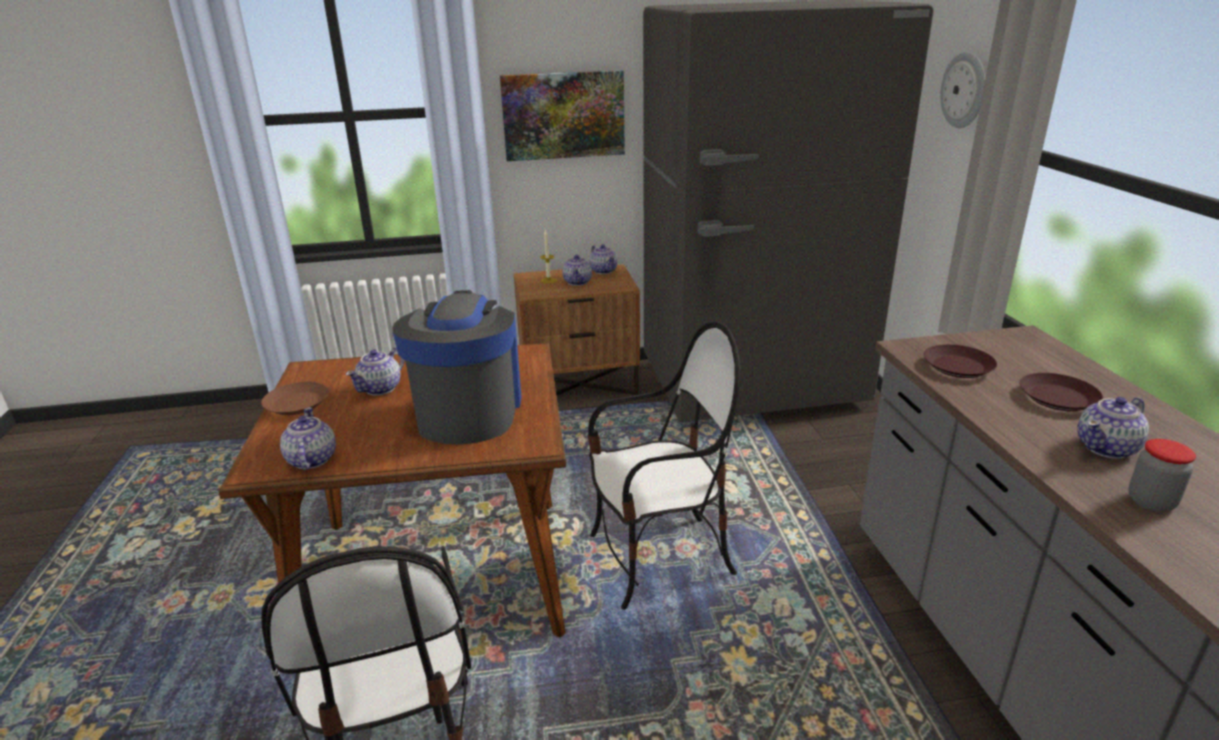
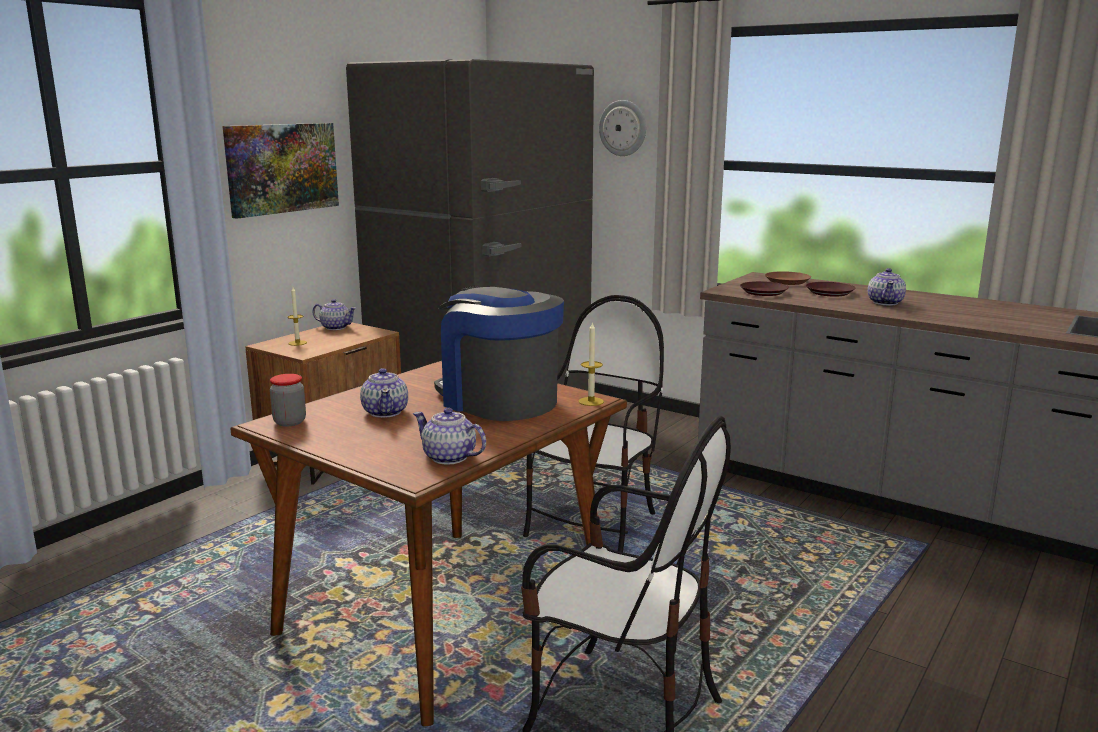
camera: 45 degrees left, 10 degrees down
brown plate [261,382,329,415] -> brown plate moved to [765,271,811,285]
teapot [563,255,592,286] -> none
jar [1128,439,1196,512] -> jar moved to [270,374,306,427]
none -> candle [579,322,604,406]

